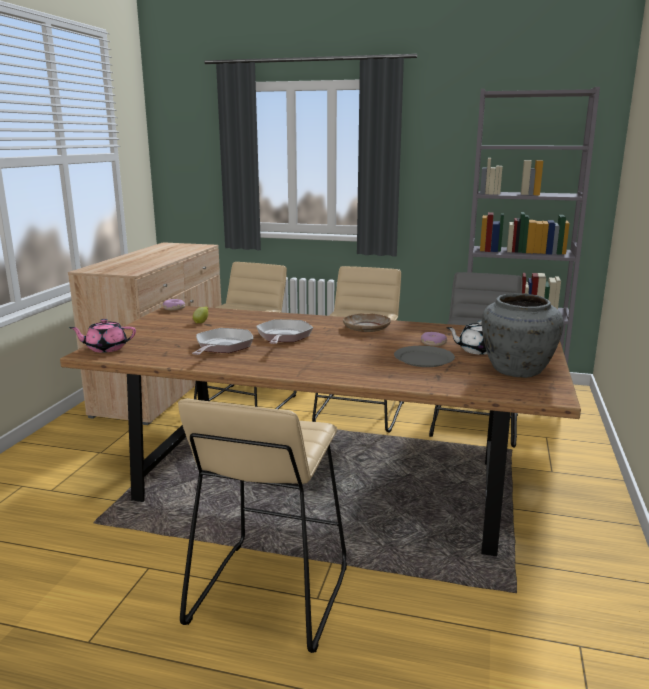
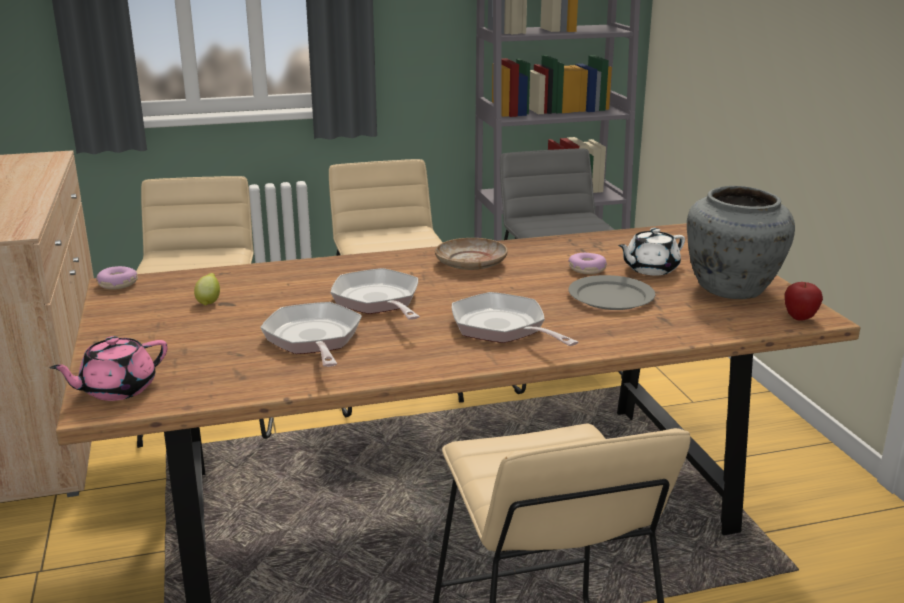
camera: 30 degrees left, 5 degrees up
none -> frying pan [452,292,578,346]
none -> apple [785,282,823,321]

